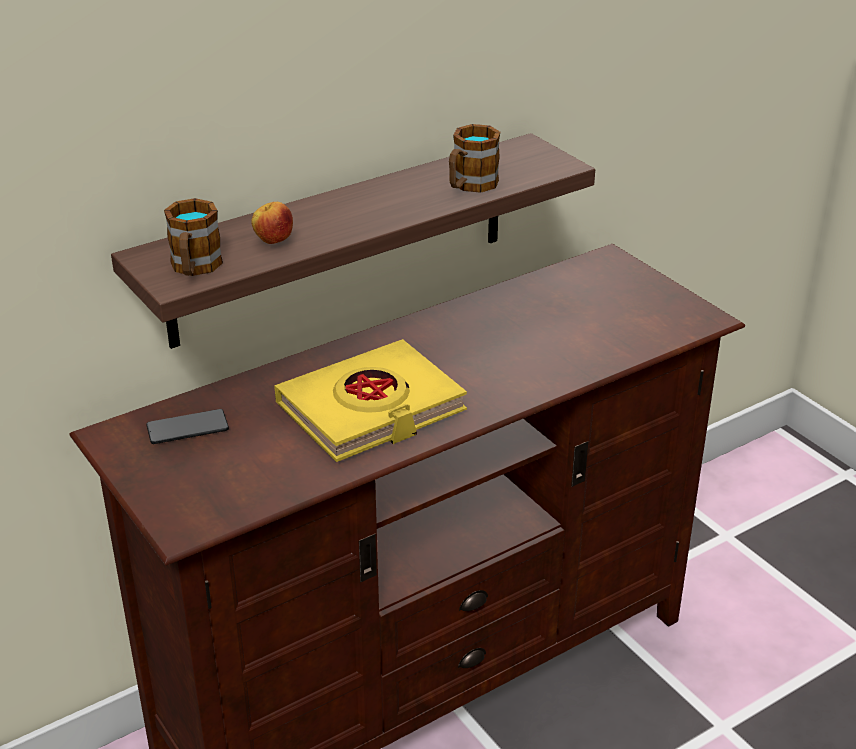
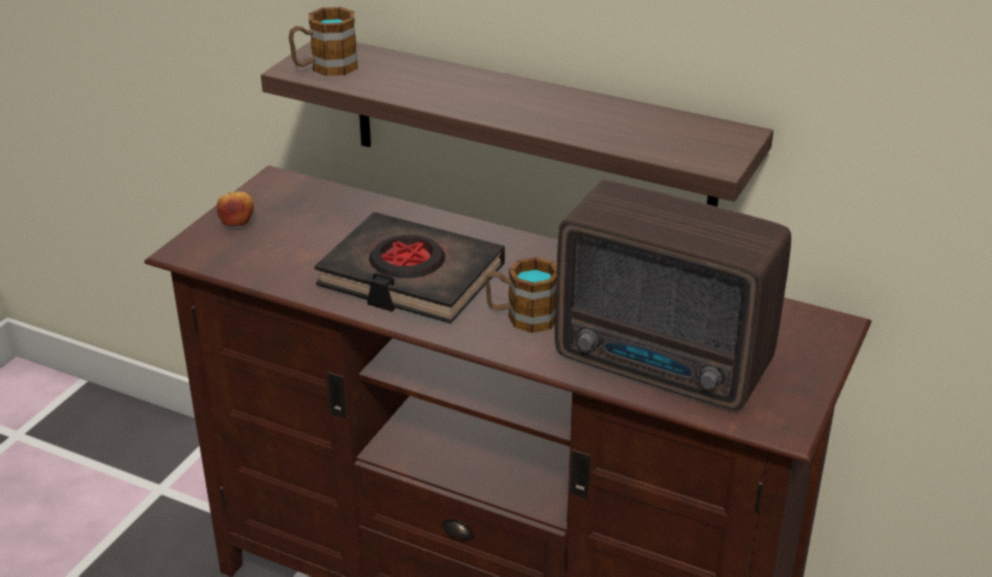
camera: 60 degrees right, 0 degrees up
phone [146,409,229,444] -> none
apple [251,202,293,244] -> apple moved to [216,192,254,226]
yellow book [274,339,467,462] -> black book [315,212,505,324]
mug [449,124,500,193] -> mug moved to [485,257,557,333]
none -> radio [555,180,791,410]

